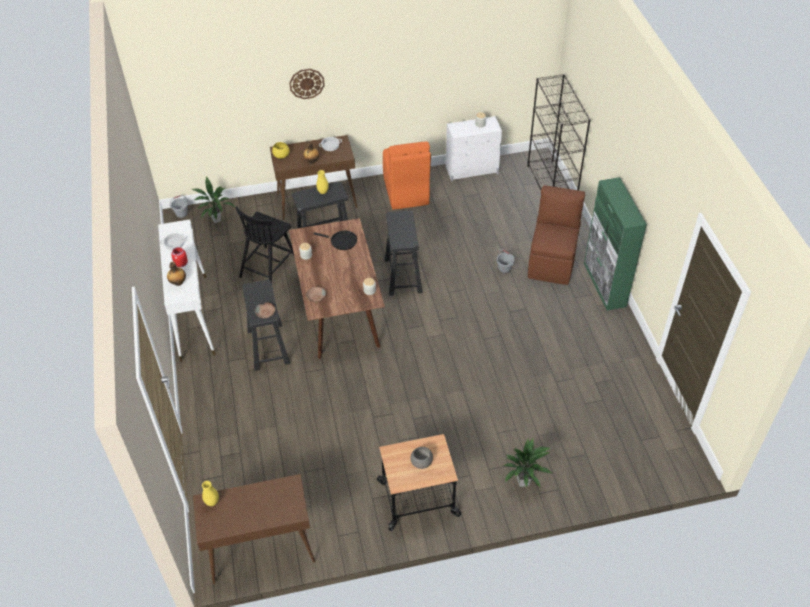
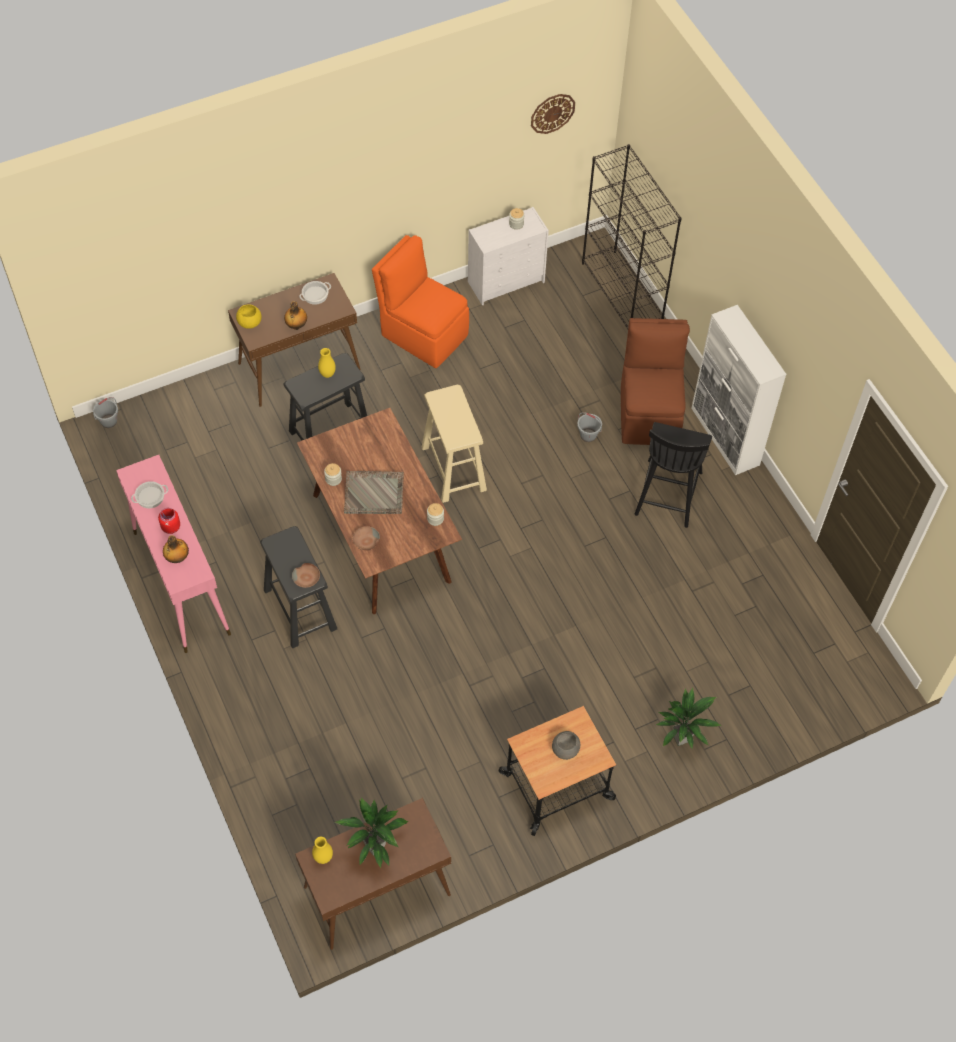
camera: 15 degrees left, 10 degrees up
white console table [158,219,216,362] -> pink console table [116,455,231,653]
potted plant [192,176,235,223] -> potted plant moved to [335,798,408,868]
black chair [235,206,295,283] -> black chair moved to [635,422,712,528]
wall clock [289,69,325,99] -> wall clock moved to [531,94,575,134]
black frying pan [314,230,357,250] -> none
orange chair [383,142,431,210] -> orange chair turned 150 degrees clockwise [372,235,469,368]
black stool [385,210,423,296] -> beige stool [422,385,487,503]
green cabinet [584,177,647,311] -> white cabinet [691,305,786,475]
none -> grey tray [344,471,404,514]

